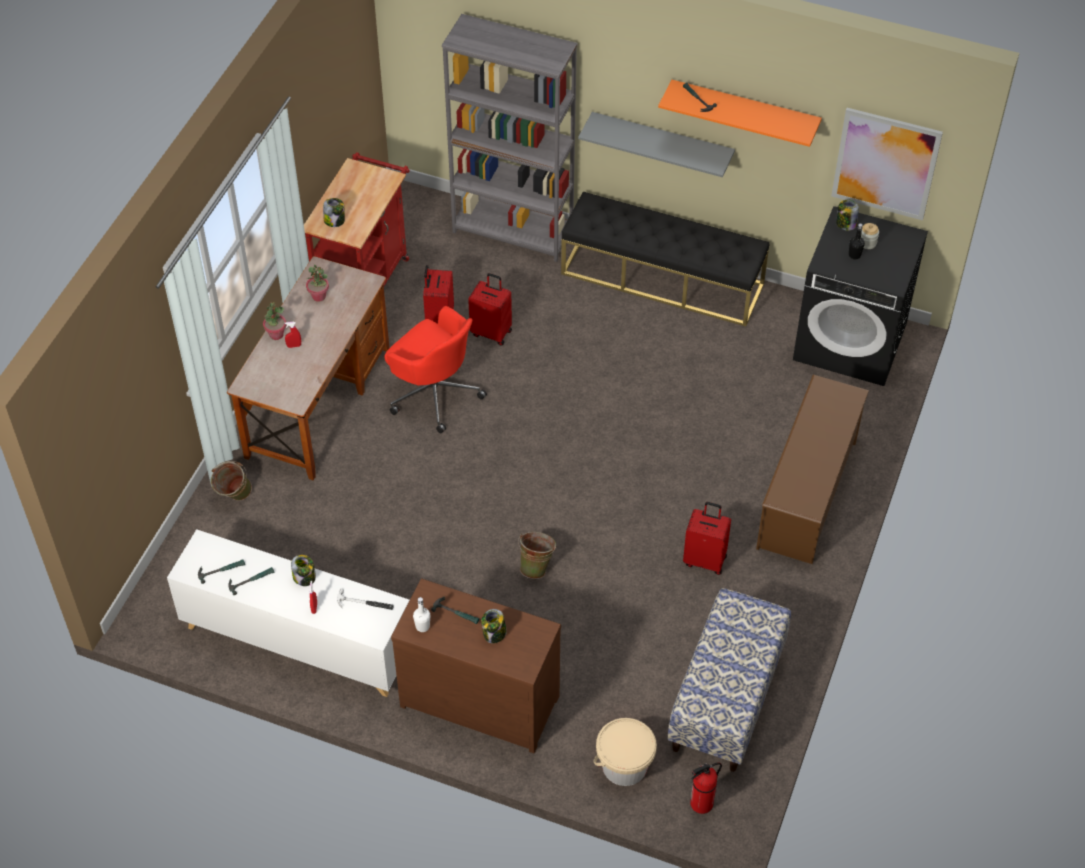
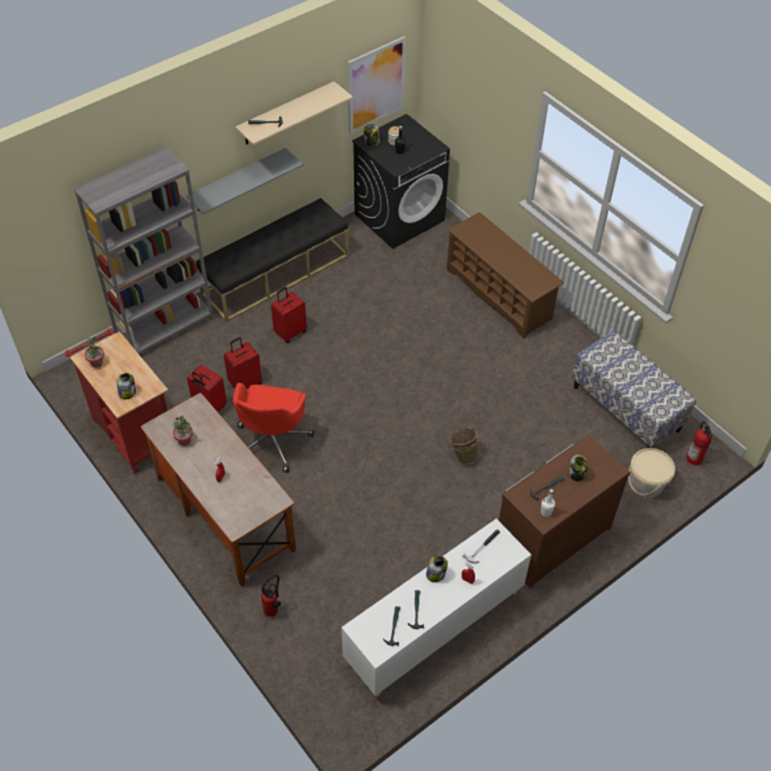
camera: 60 degrees left, 0 degrees up
green bucket [211,461,252,501] -> fire extinguisher [261,575,281,617]
potted plant [263,302,286,340] -> potted plant moved to [84,336,104,367]
red office chair [384,306,487,433] -> red office chair turned 120 degrees clockwise [233,383,314,473]
orange shelf [658,80,822,147] -> beige shelf [235,81,353,145]
red suitcase [683,502,731,575] -> red suitcase moved to [271,287,307,343]

